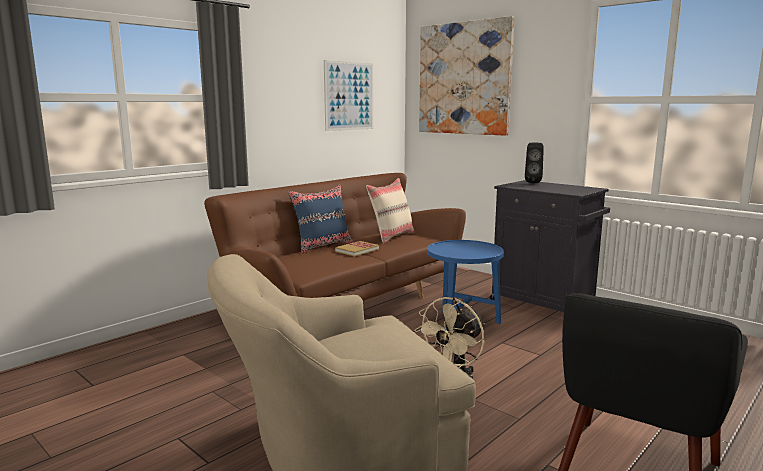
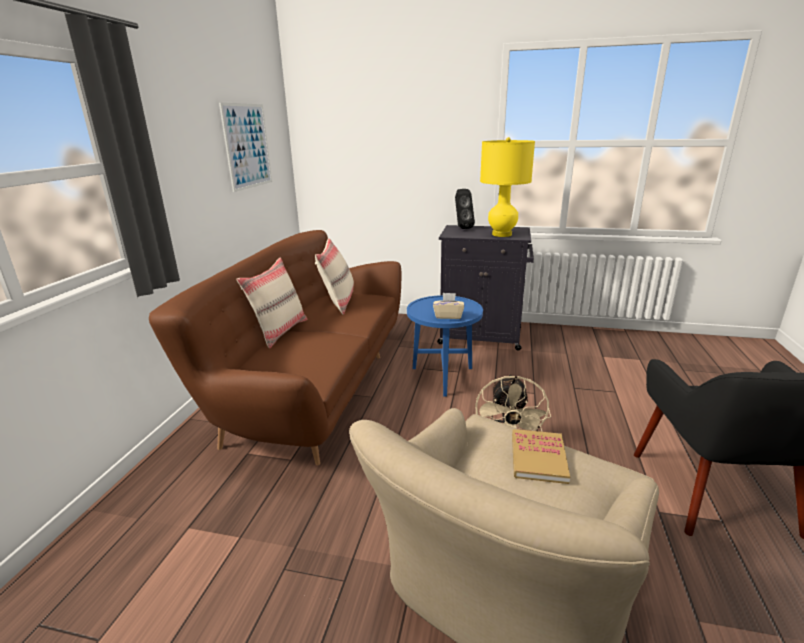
camera: 30 degrees left, 10 degrees up
blue pillow [288,185,353,253] -> beige pillow [236,257,308,349]
book [335,241,379,257] -> book moved to [512,429,570,484]
picture [419,16,514,136] -> none
none -> beige tissue box [433,293,464,319]
none -> yellow table lamp [480,137,535,237]

